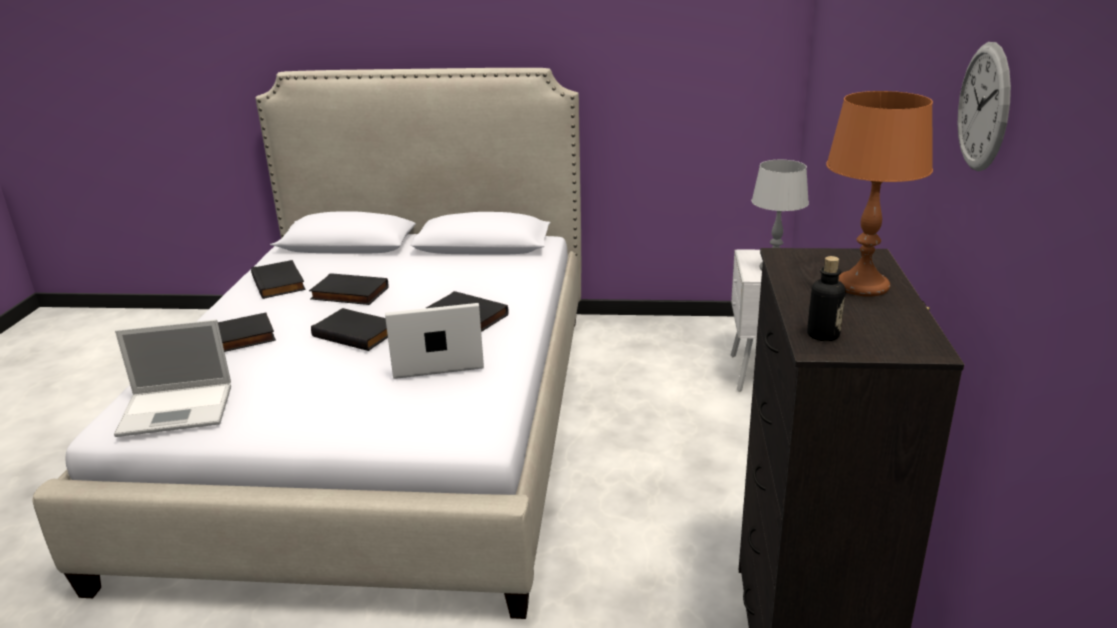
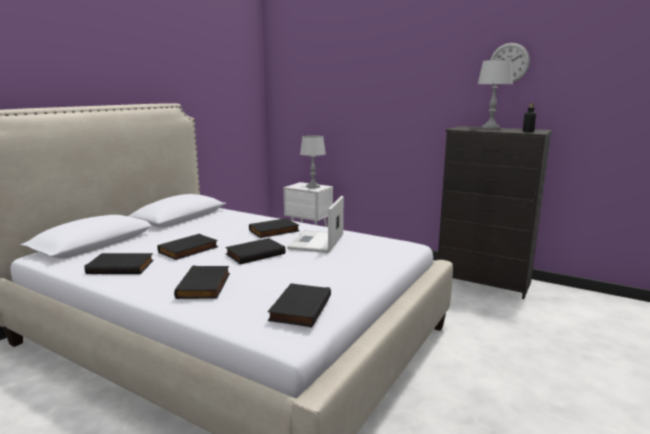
camera: 65 degrees left, 10 degrees down
laptop [114,319,231,437] -> black book [268,283,331,328]
orange table lamp [826,91,933,297] -> grey table lamp [478,60,513,129]

